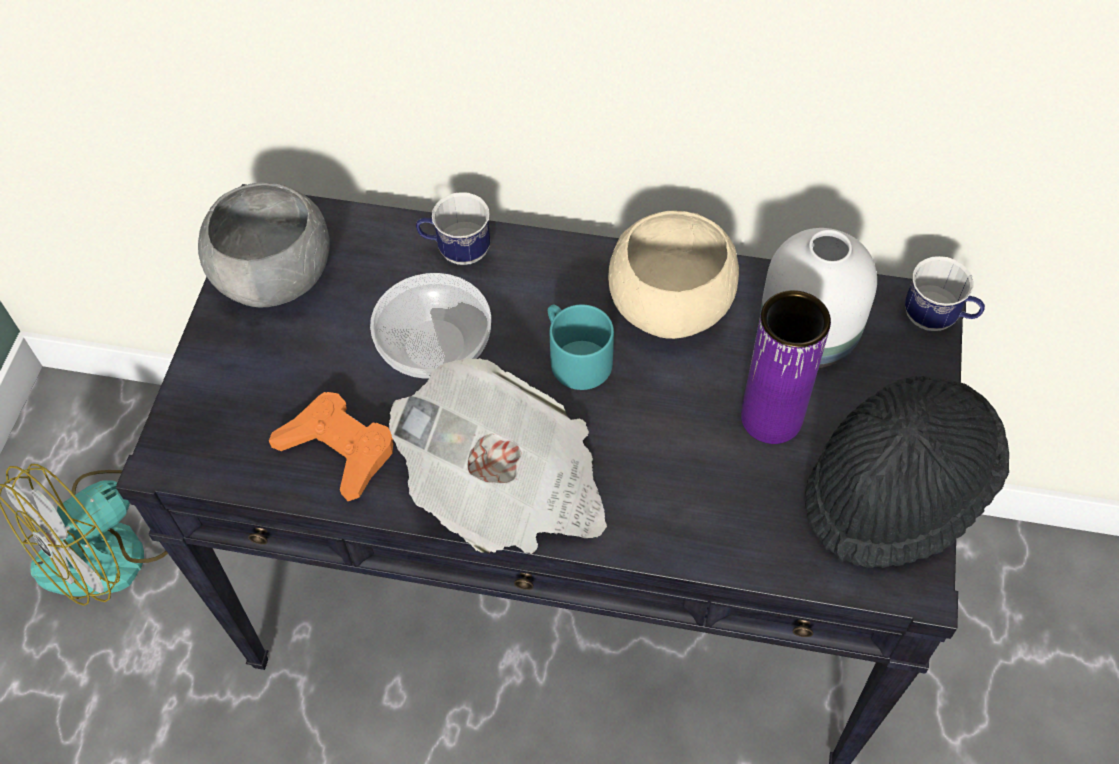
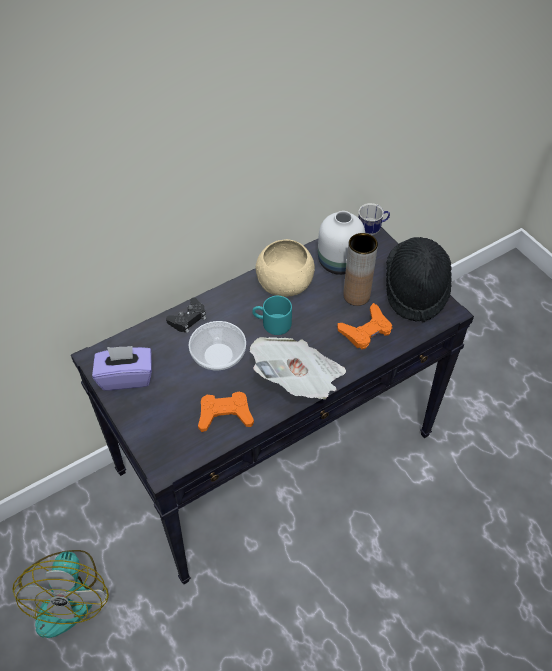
camera: 45 degrees left, 5 degrees down
grey bowl [198,182,330,308] -> purple tissue box [92,346,152,391]
mug [416,192,490,265] -> black game controller [166,298,206,333]
purple vase [741,290,831,444] -> brown vase [343,233,378,306]
none -> orange game controller [337,303,392,349]

